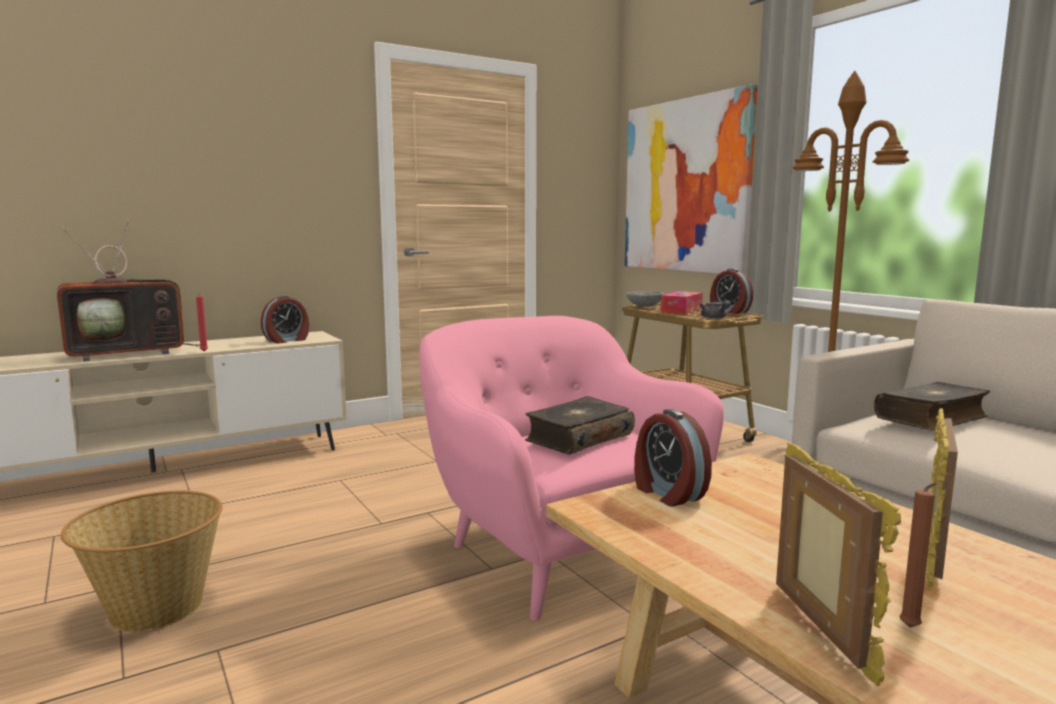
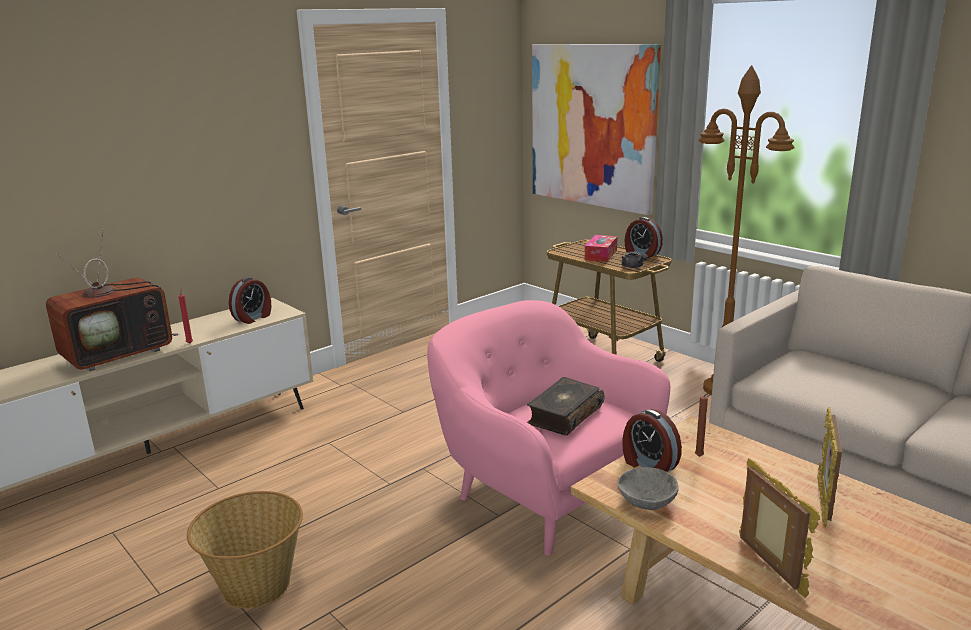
camera: 10 degrees left, 10 degrees up
grey bowl [626,291,664,307] -> grey bowl moved to [617,467,679,510]
book [874,382,990,431] -> none
brown candle [899,482,937,627] -> brown candle moved to [695,394,708,457]

